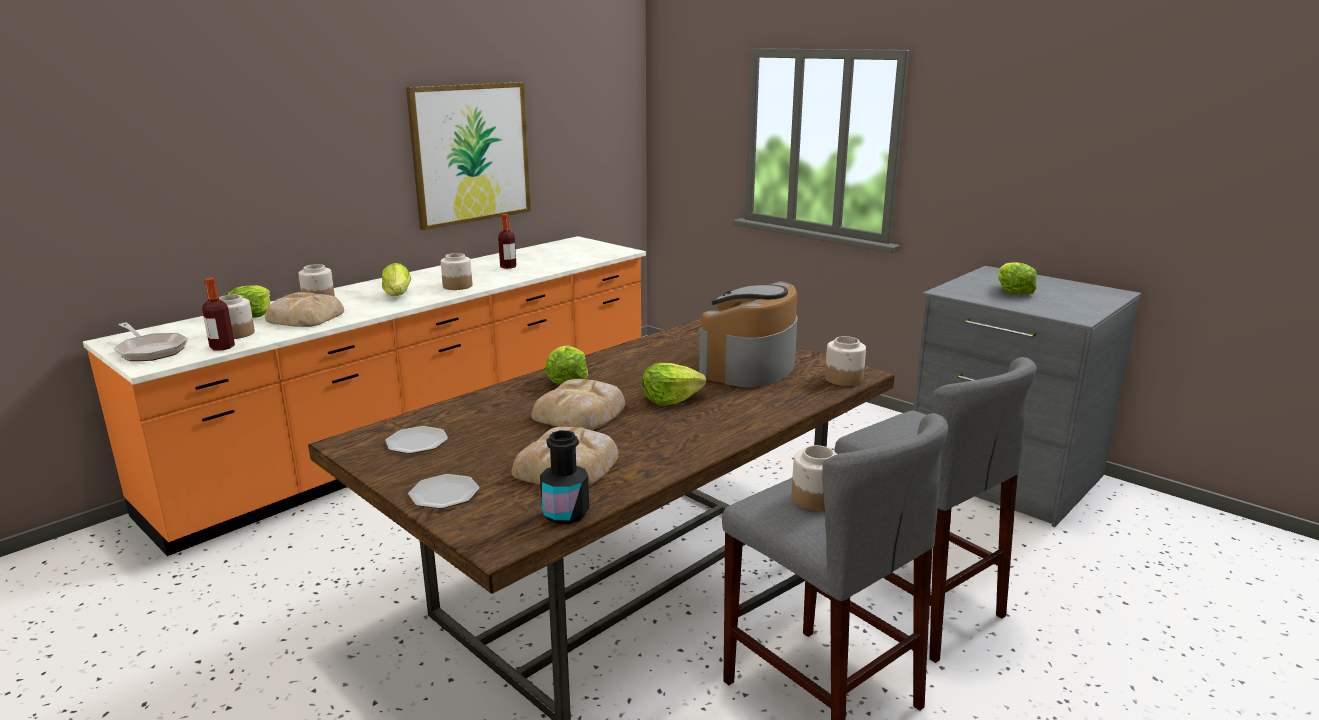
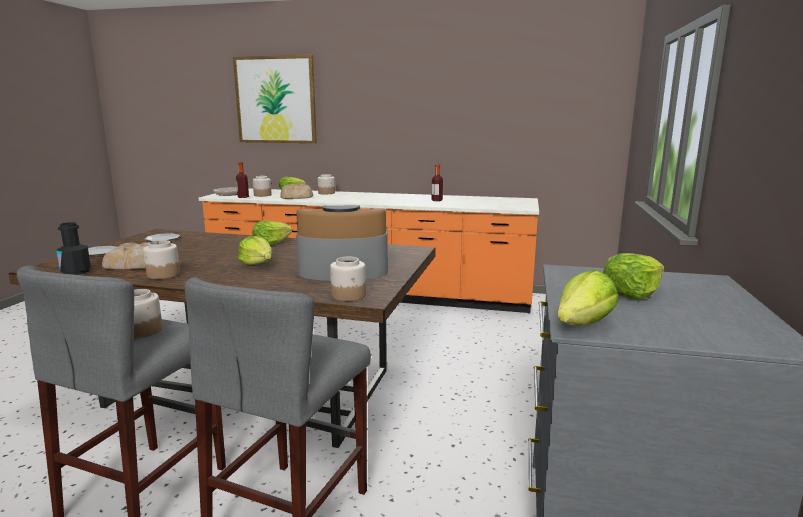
camera: 60 degrees right, 5 degrees down
lettuce [382,263,411,296] -> lettuce moved to [557,270,618,326]
picture [406,82,531,230] -> picture moved to [233,55,317,143]
jar [441,253,472,290] -> jar moved to [143,240,180,279]
bread [531,379,625,430] -> none

